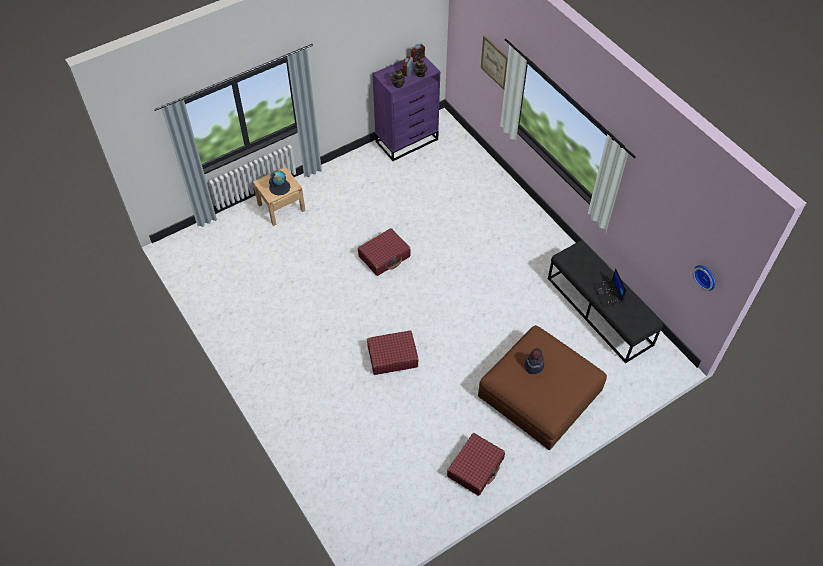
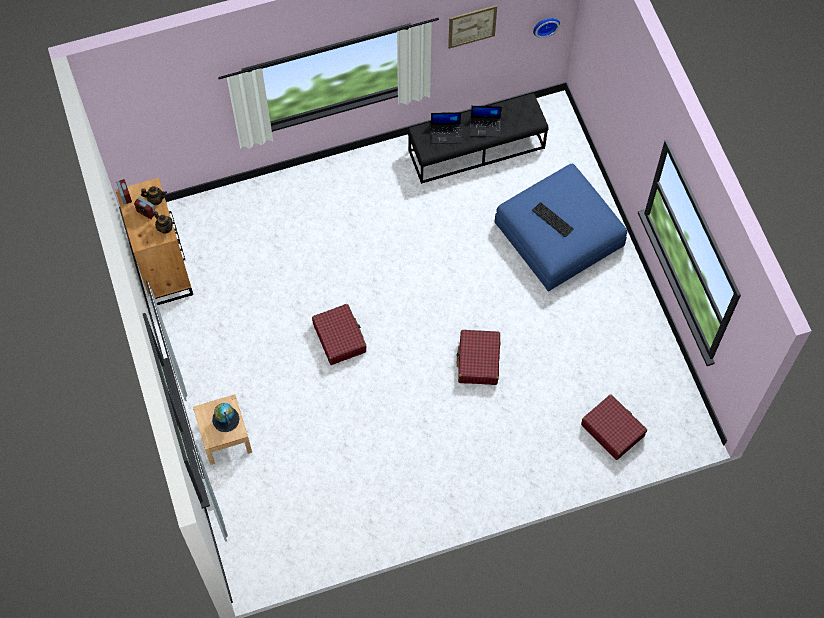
camera: 75 degrees left, 10 degrees up
purple dresser [372,56,440,161] -> brown dresser [116,178,193,305]
red suitcase [447,433,505,496] -> red suitcase moved to [581,394,647,460]
brown ottoman [478,325,607,450] -> blue ottoman [495,163,627,292]
picture [481,35,508,90] -> picture moved to [448,5,497,49]
hat [524,348,544,374] -> keyboard [532,202,574,237]
none -> laptop [431,112,462,144]

